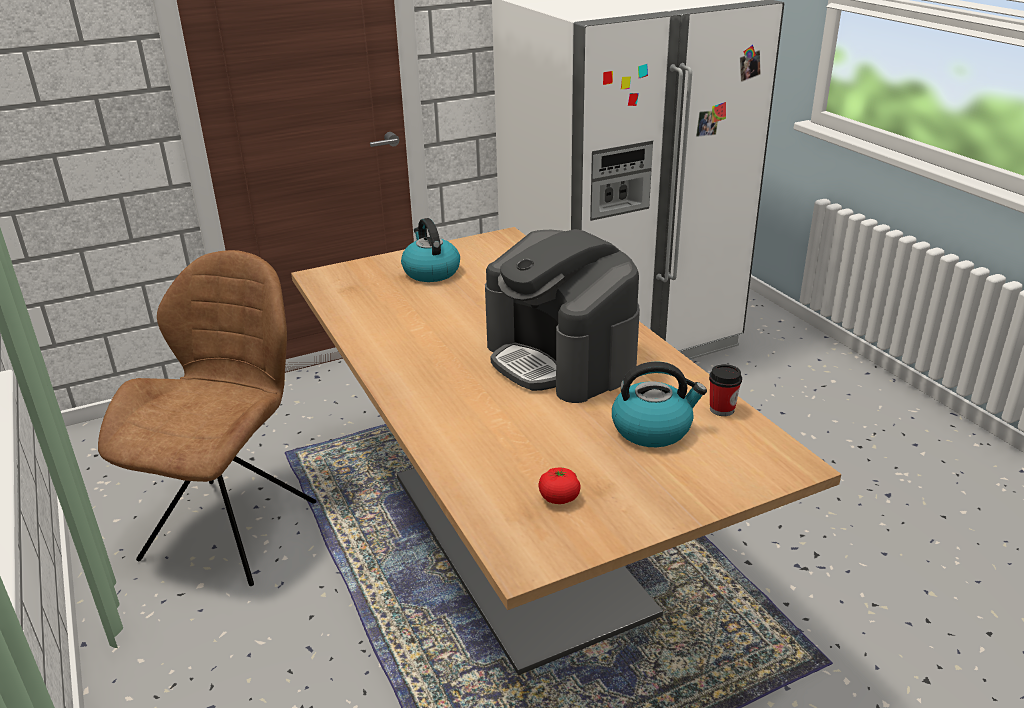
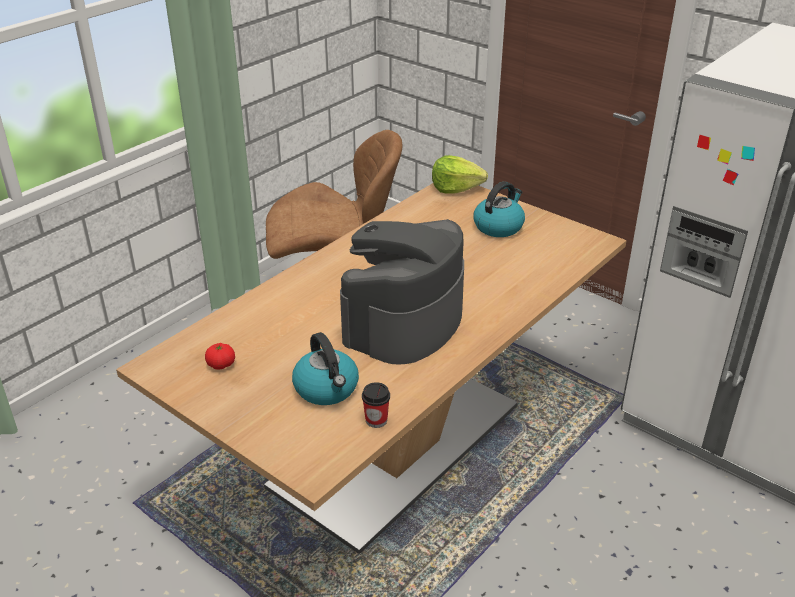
camera: 65 degrees right, 5 degrees up
none -> lettuce [432,155,488,194]

